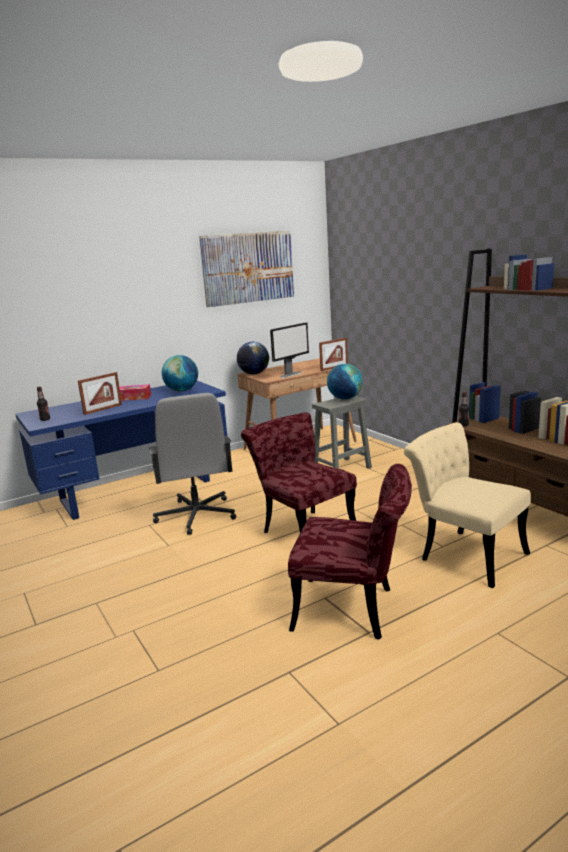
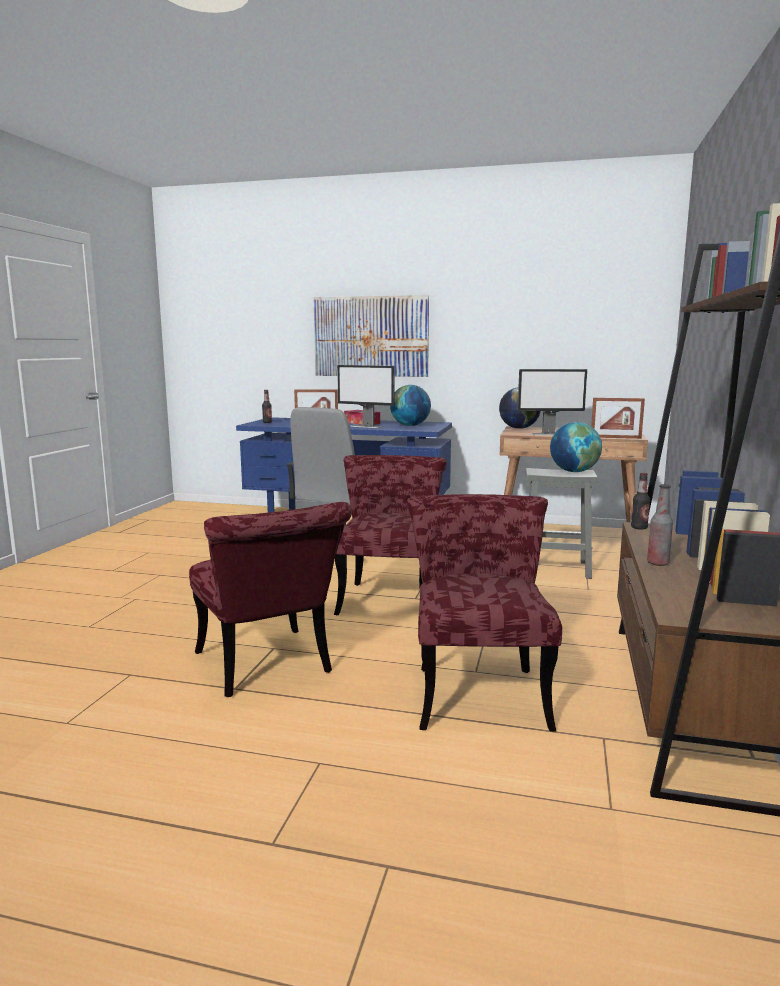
camera: 45 degrees right, 5 degrees down
picture [199,231,294,307] -> picture moved to [314,295,429,377]
beige chair [404,423,531,588] -> red chair [407,494,562,732]
none -> monitor [337,365,395,428]
none -> bottle [647,484,673,566]

